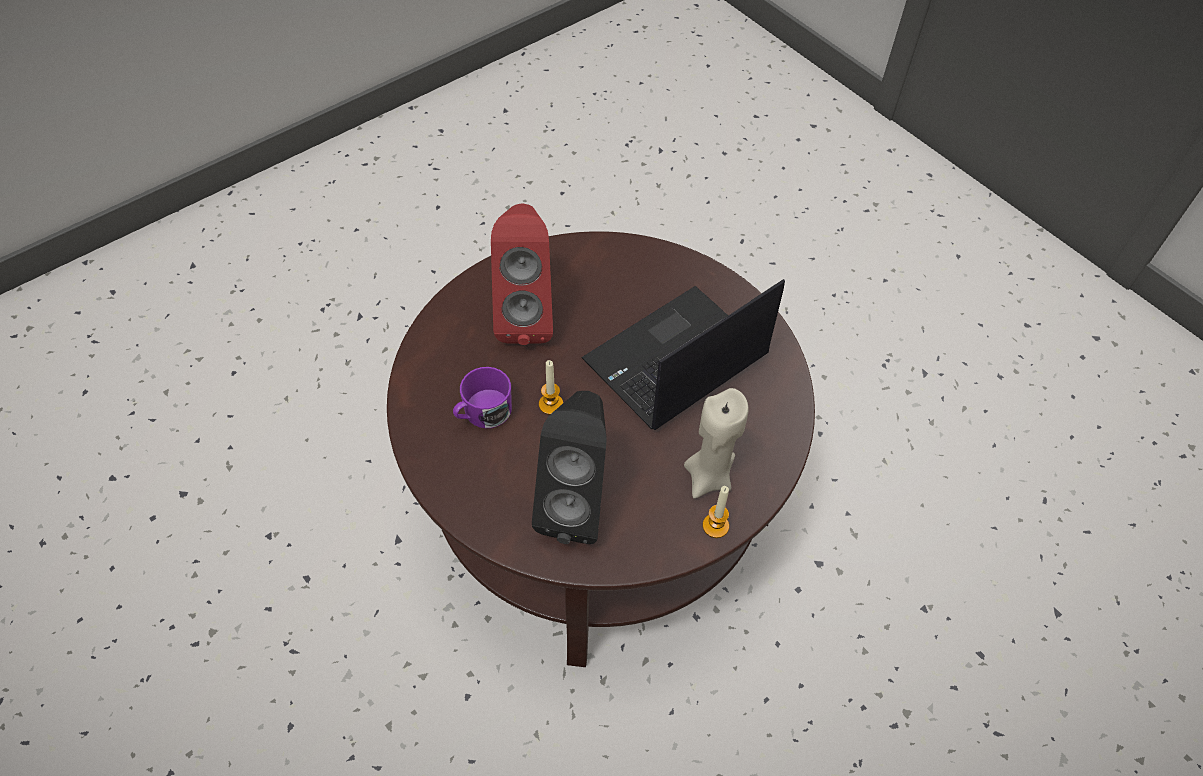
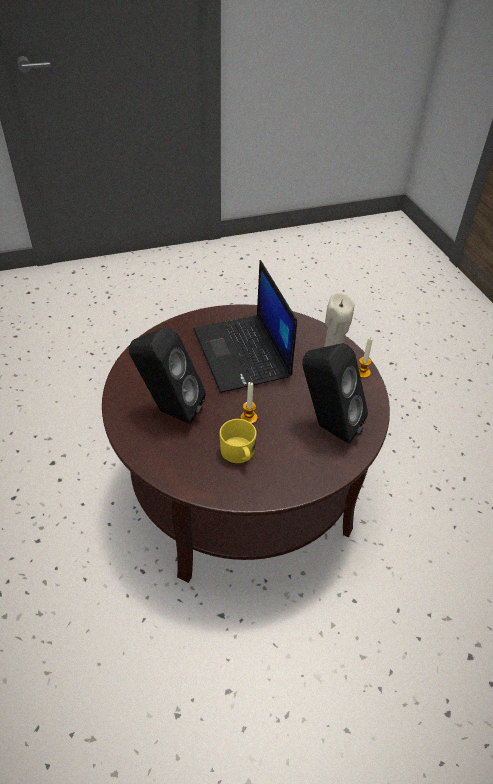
camera: 70 degrees left, 10 degrees down
purple mug [453,367,512,428] -> yellow mug [220,419,257,463]
red speaker [491,203,553,345] -> black speaker [129,327,206,425]

